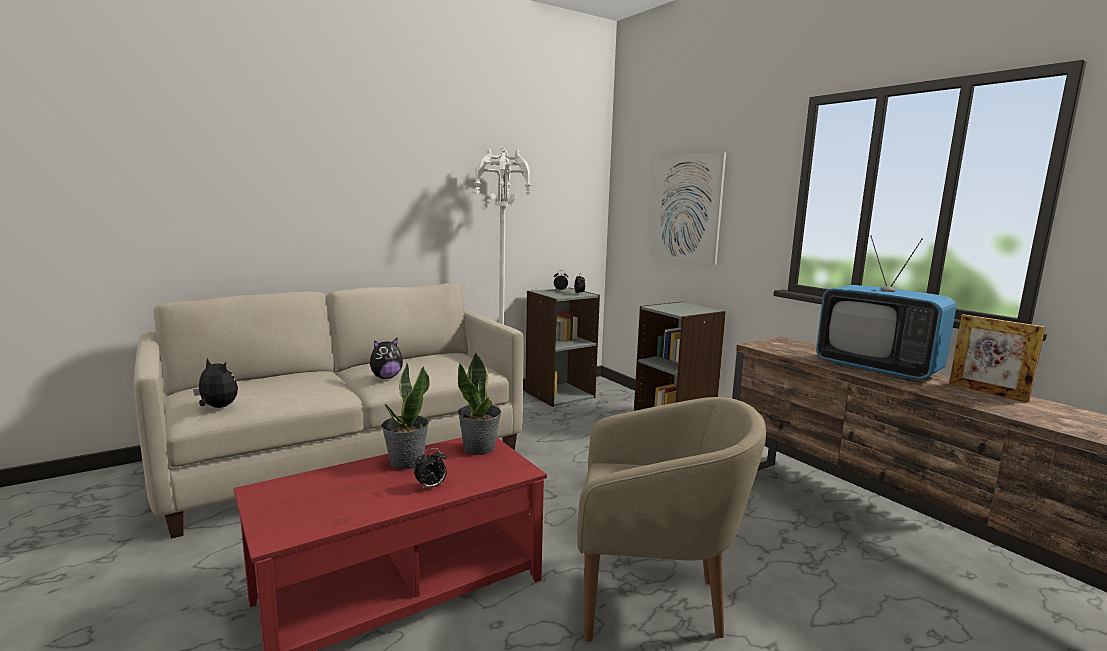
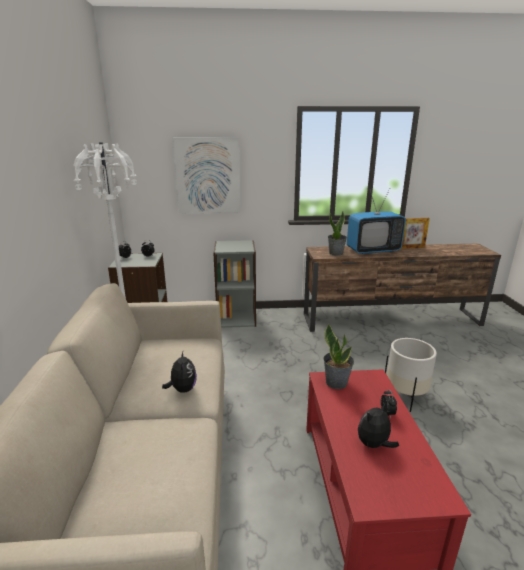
camera: 60 degrees left, 10 degrees up
plush toy [193,358,238,408] -> plush toy moved to [358,403,399,450]
potted plant [381,363,430,470] -> potted plant moved to [328,211,347,256]
beige armchair [577,397,766,641] -> white planter [385,338,437,412]

